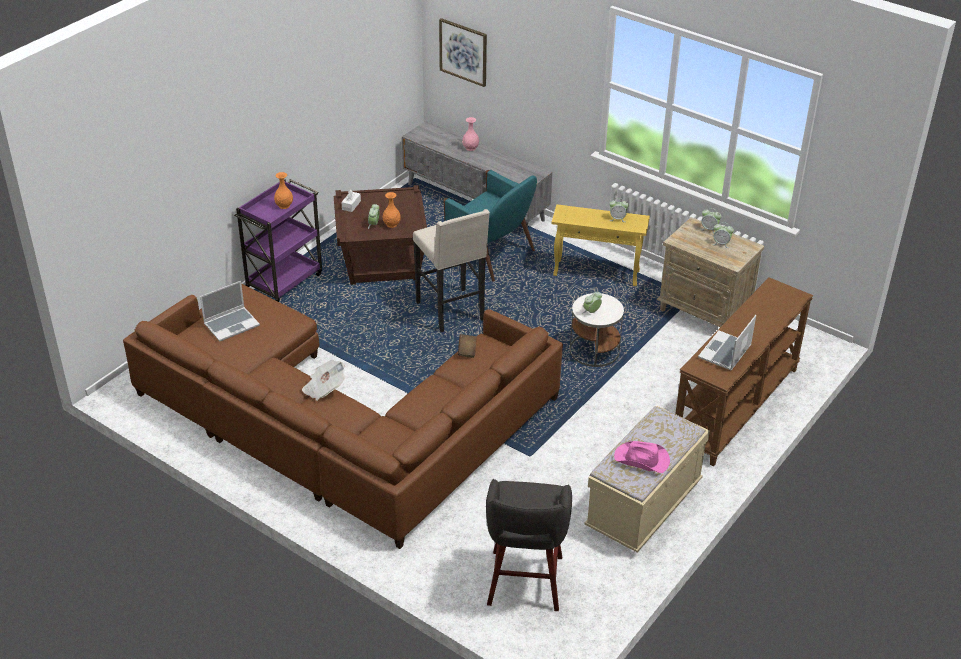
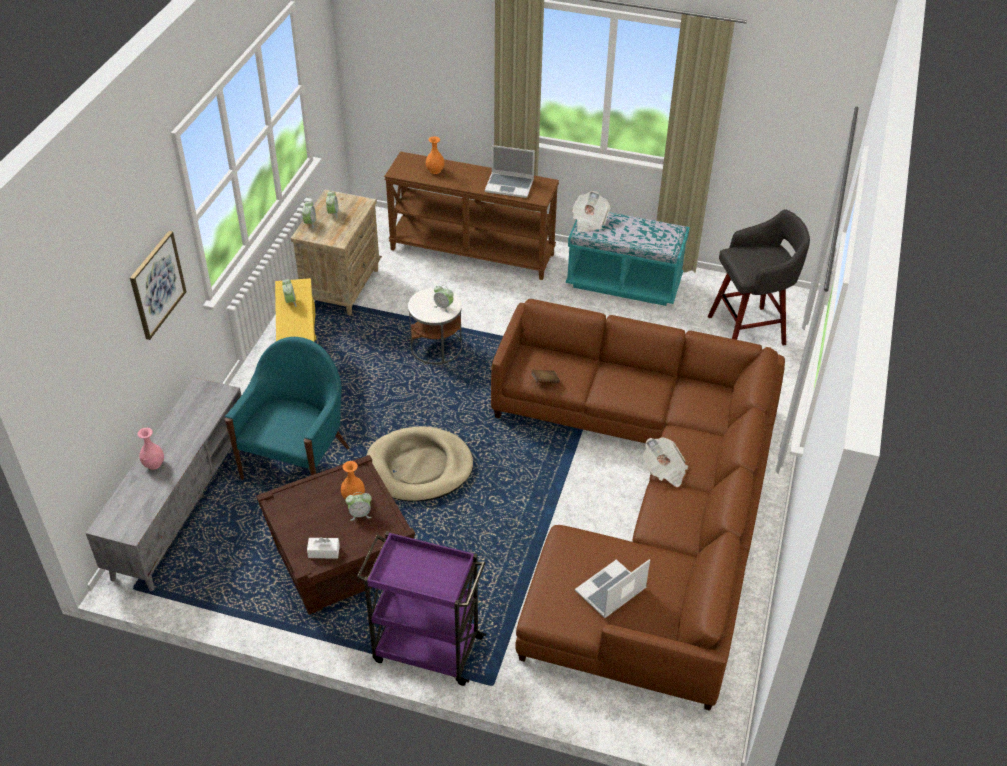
camera: 110 degrees left, 5 degrees up
laptop [200,281,260,341] -> laptop turned 75 degrees counterclockwise [575,559,650,618]
orange vase [274,172,293,209] -> orange vase moved to [426,136,445,174]
beige stool [413,209,490,332] -> beige dog bed [366,426,473,501]
picture [439,18,487,87] -> picture moved to [130,231,187,340]
beige bench [585,406,710,553] -> turquoise bench [566,212,690,306]
pink hat [614,441,670,473] -> none
none -> newspaper [572,191,610,232]

